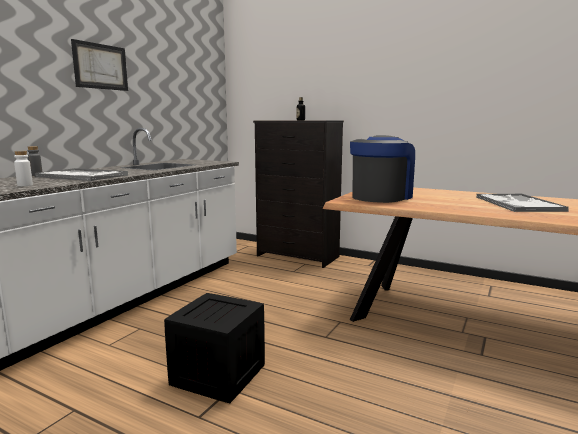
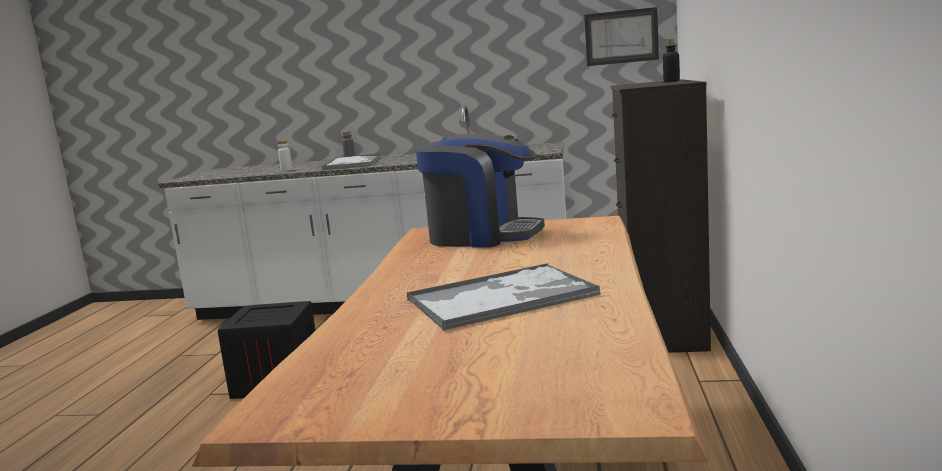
camera: 70 degrees right, 0 degrees up
picture [71,39,128,91] -> picture moved to [584,7,659,66]

